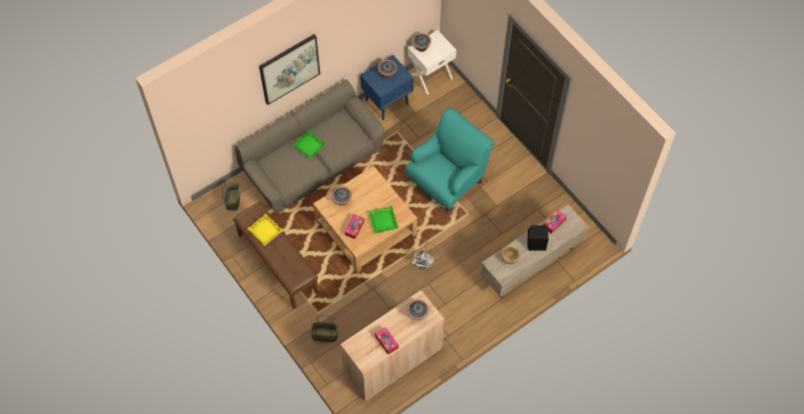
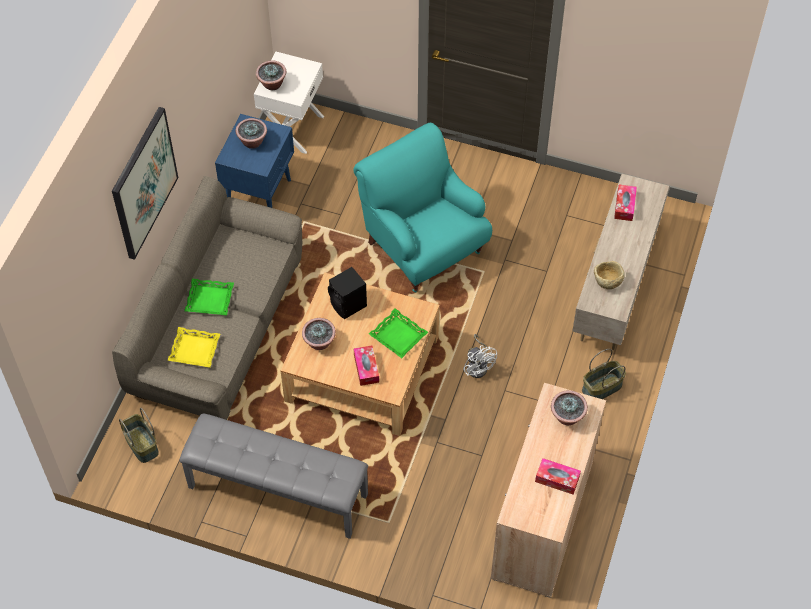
camera: 35 degrees left, 5 degrees down
brown bench [233,202,319,309] -> grey bench [179,414,368,539]
yellow tray [247,214,283,246] -> yellow tray moved to [167,327,220,368]
basket [311,315,338,342] -> basket moved to [582,349,626,399]
turquoise armchair [405,108,494,212] -> turquoise armchair turned 45 degrees counterclockwise [354,123,492,293]
black speaker [527,225,549,251] -> black speaker moved to [328,267,367,319]

